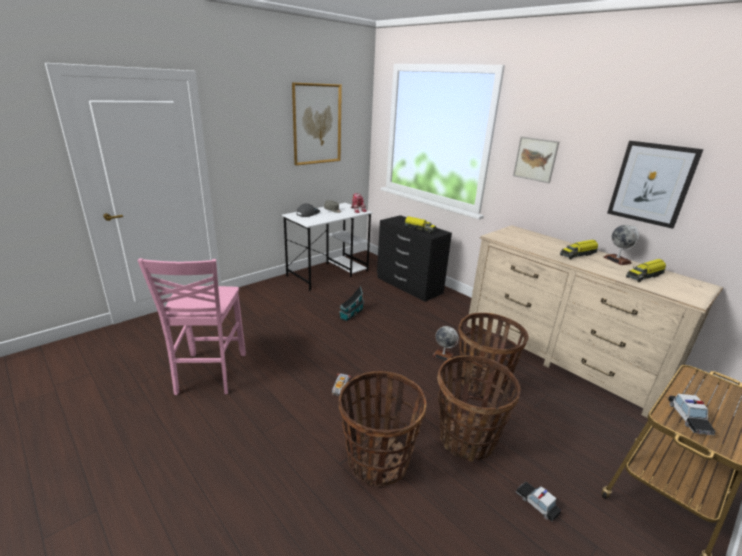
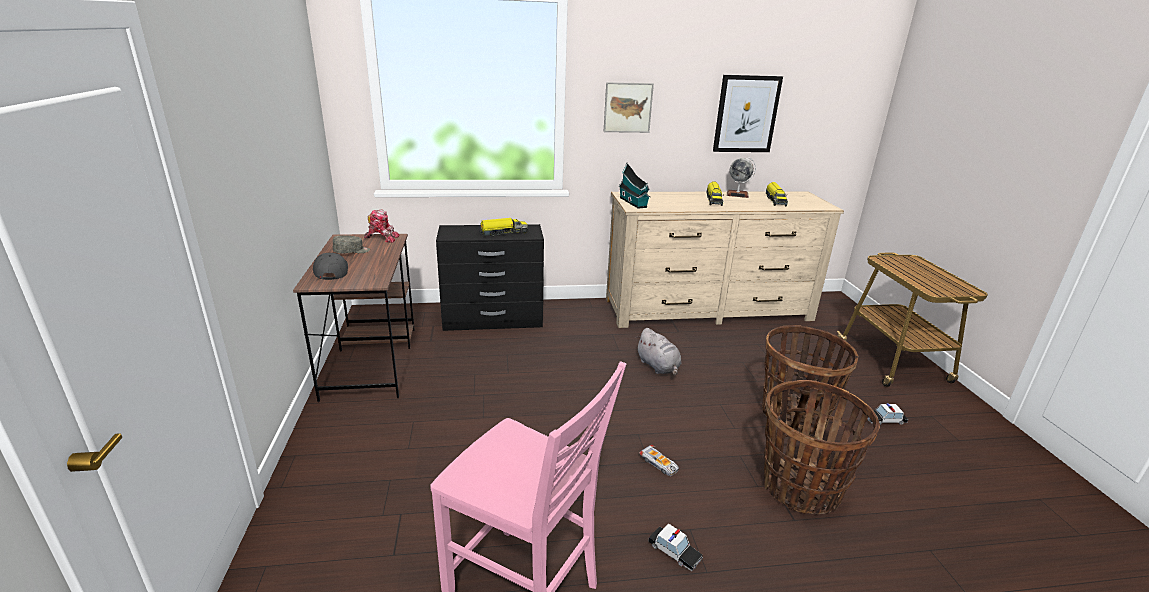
camera: 55 degrees left, 0 degrees up
white desk [282,203,373,291] -> brown desk [293,234,415,402]
picture [292,82,342,166] -> none
toy house [339,286,365,321] -> toy house moved to [618,163,650,209]
globe [432,326,459,361] -> grey plush toy [636,328,682,376]
basket [458,313,529,398] -> none
toy car [668,394,716,435] -> toy car moved to [648,524,703,571]

